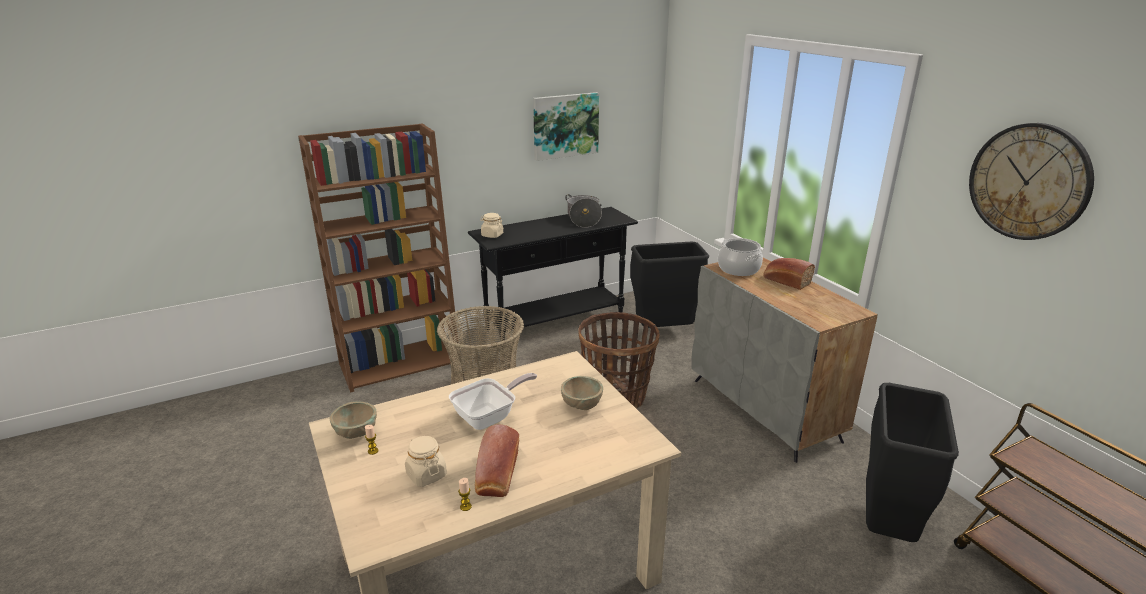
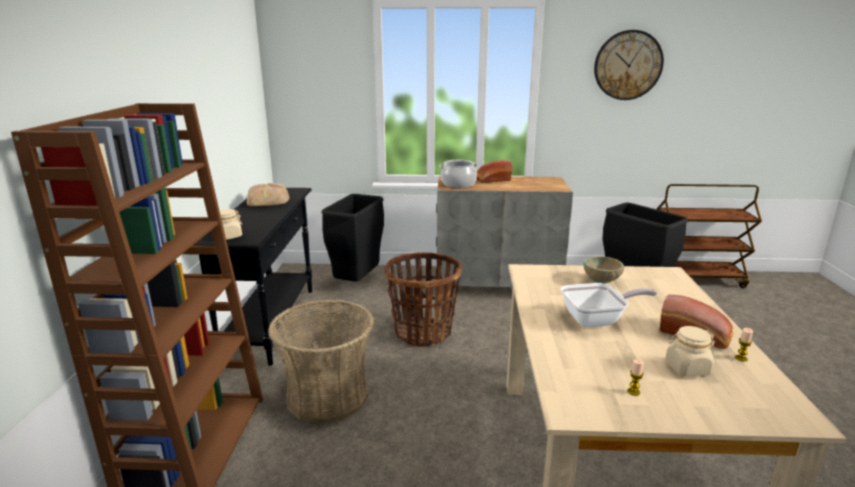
camera: 60 degrees left, 5 degrees down
beige bowl [330,401,377,439] -> none
frying pan [449,373,537,430] -> frying pan turned 90 degrees clockwise [561,283,657,327]
picture [533,92,599,161] -> none
cooking pot [565,194,602,228] -> bread [247,183,289,207]

